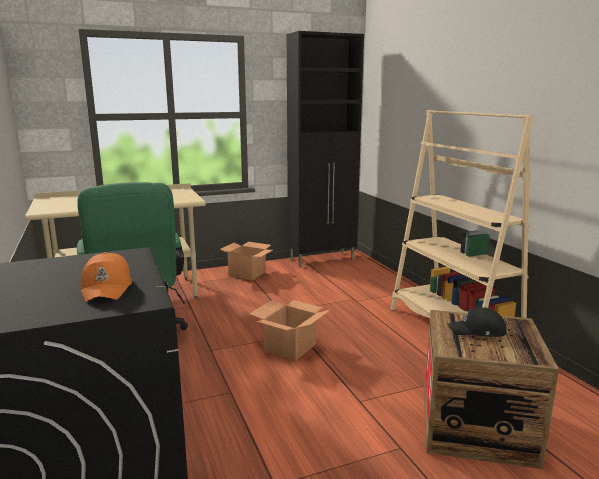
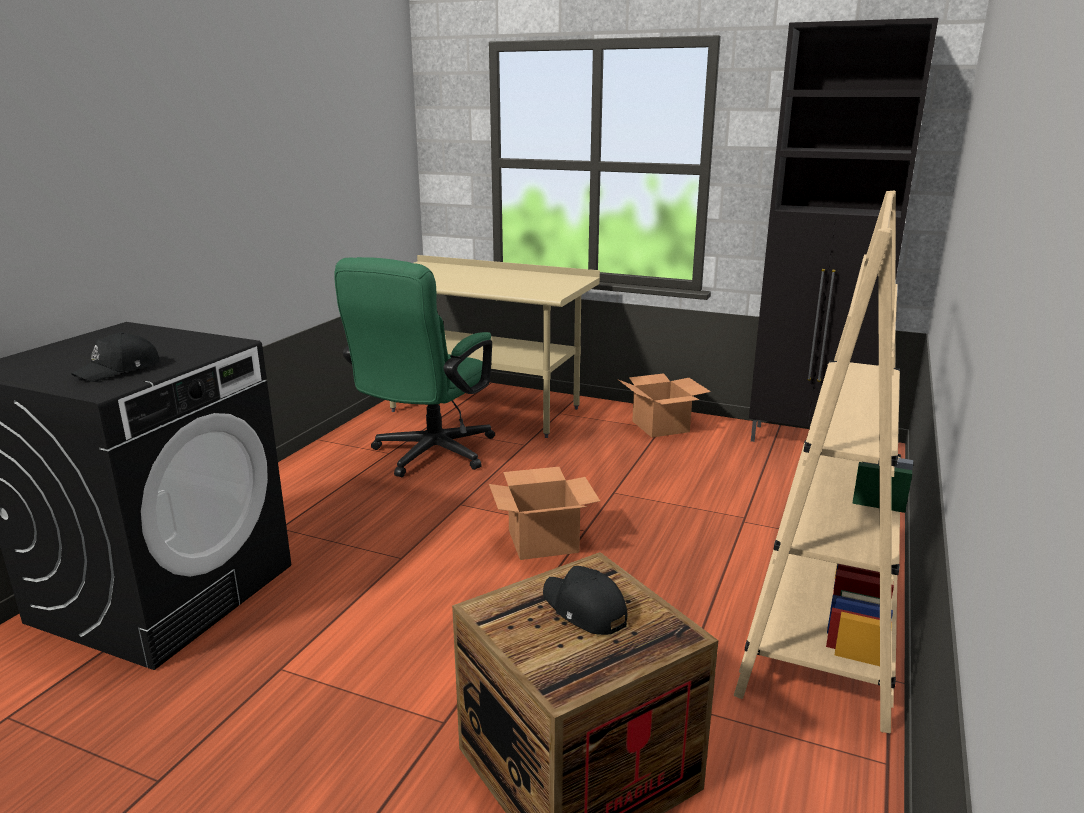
camera: 45 degrees right, 5 degrees up
orange cap [80,252,132,302] -> black cap [71,332,159,382]

